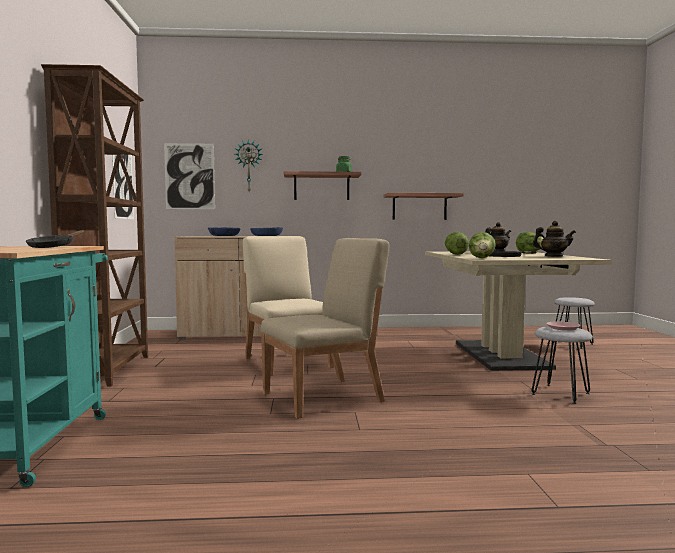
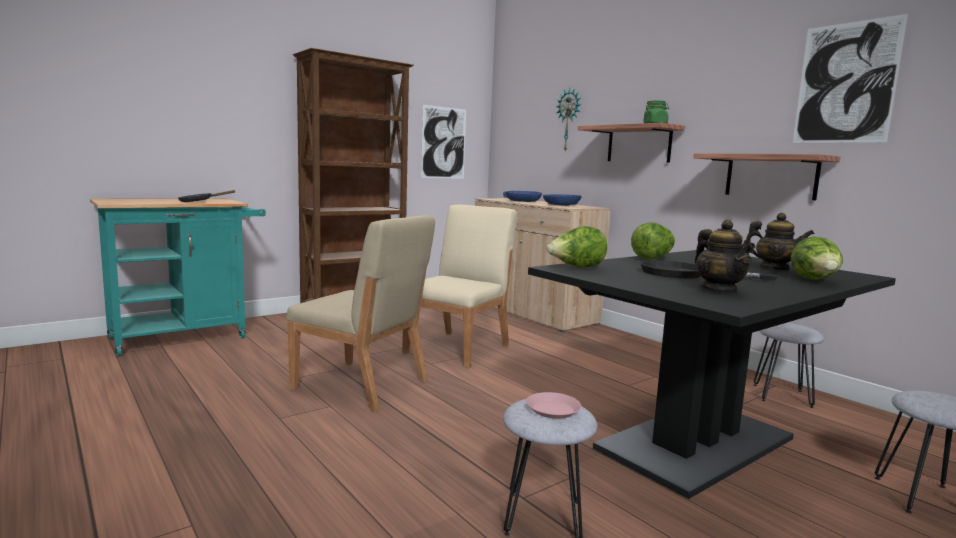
camera: 55 degrees right, 5 degrees up
picture [164,143,215,209] -> picture moved to [793,14,908,143]
beige dining table [425,251,612,371] -> black dining table [528,250,896,499]
none -> grey stool [754,323,824,408]

